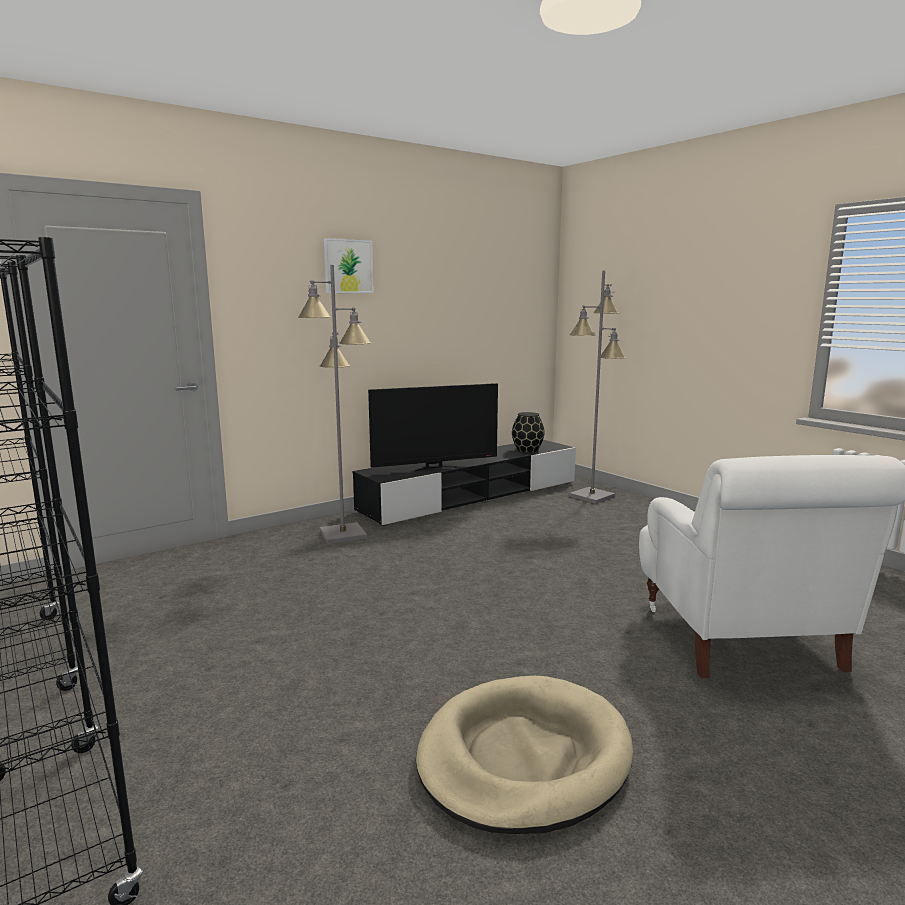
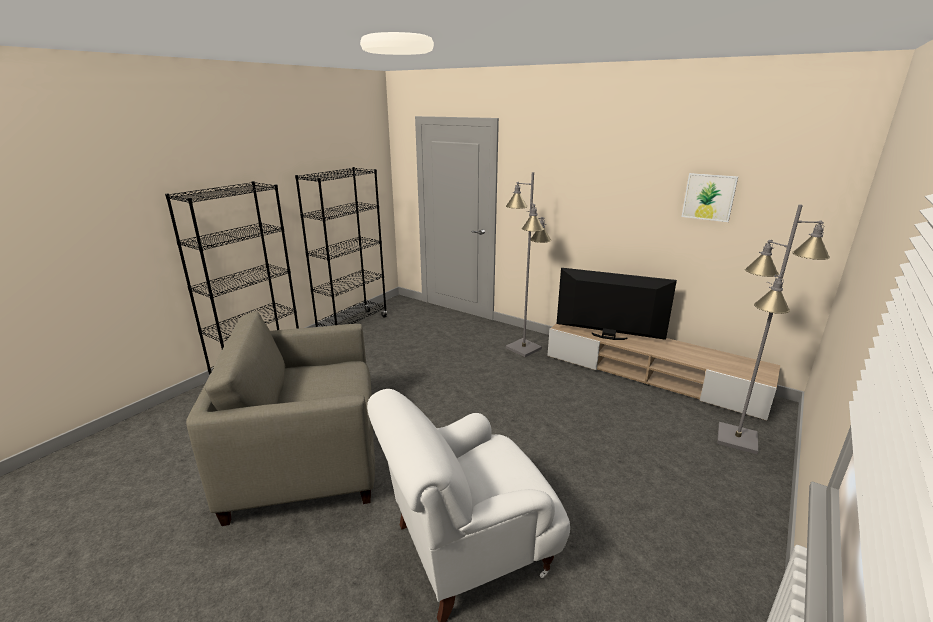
camera: 70 degrees right, 10 degrees up
picture [324,238,374,293] -> picture moved to [682,173,738,222]
black tv stand [353,440,576,526] -> beige tv stand [547,323,780,420]
television [368,383,498,471] -> television turned 150 degrees clockwise [557,268,677,340]
beige dog bed [416,676,633,834] -> beige armchair [186,311,375,526]
black vase [512,412,545,453] -> none

